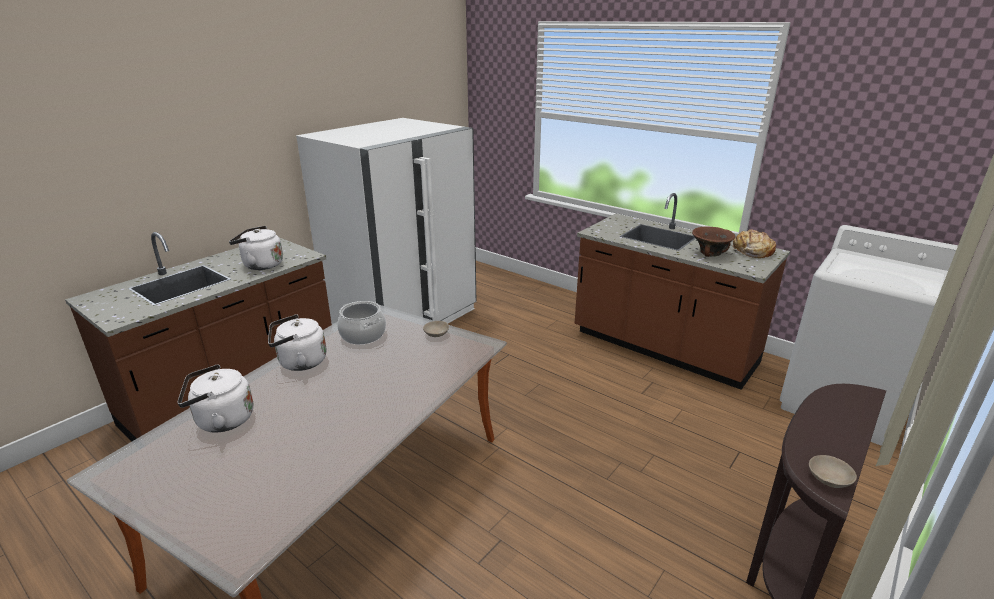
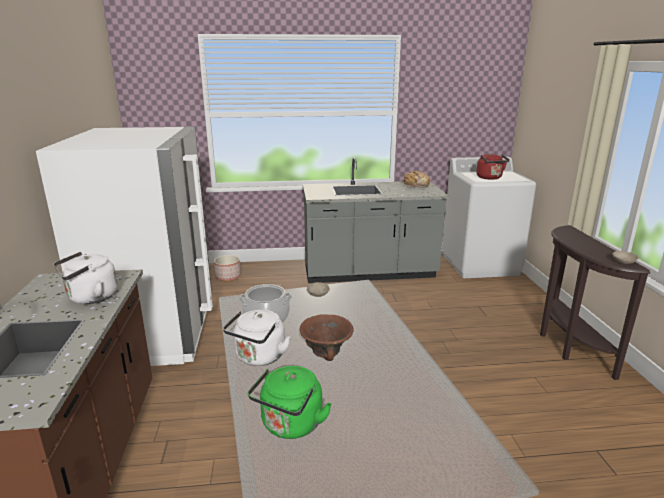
camera: 45 degrees left, 5 degrees down
white kettle [177,364,253,433] -> green kettle [248,366,332,439]
brown counter [575,193,790,390] -> grey counter [303,157,449,283]
brown bowl [692,226,736,257] -> brown bowl moved to [300,314,354,361]
none -> planter [214,255,241,281]
none -> red kettle [476,153,509,180]

